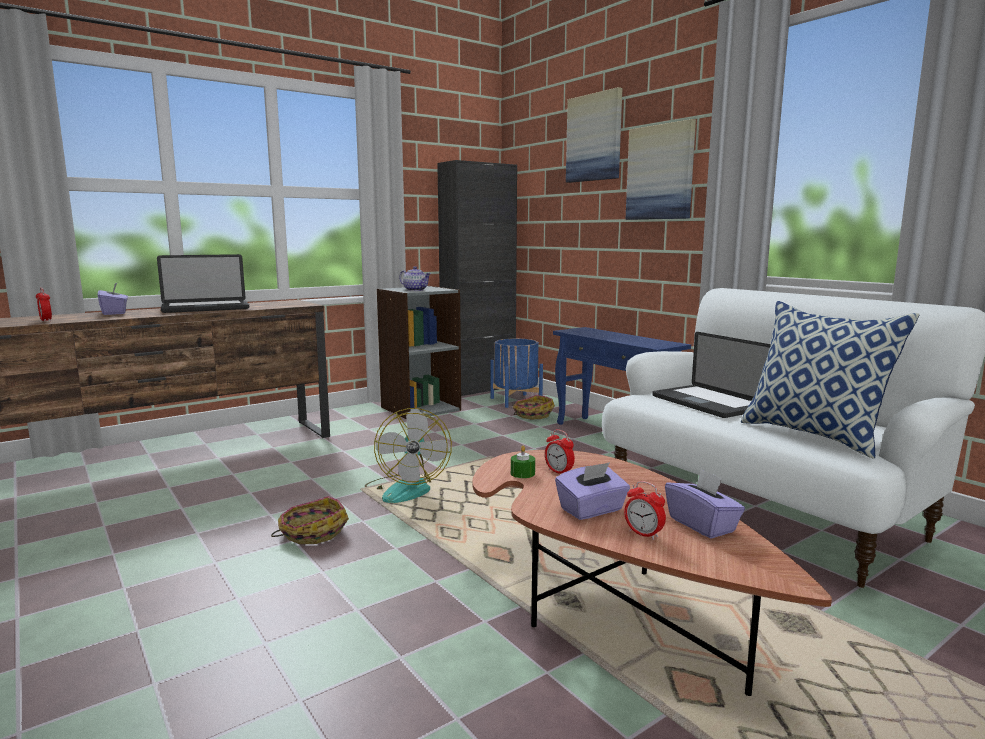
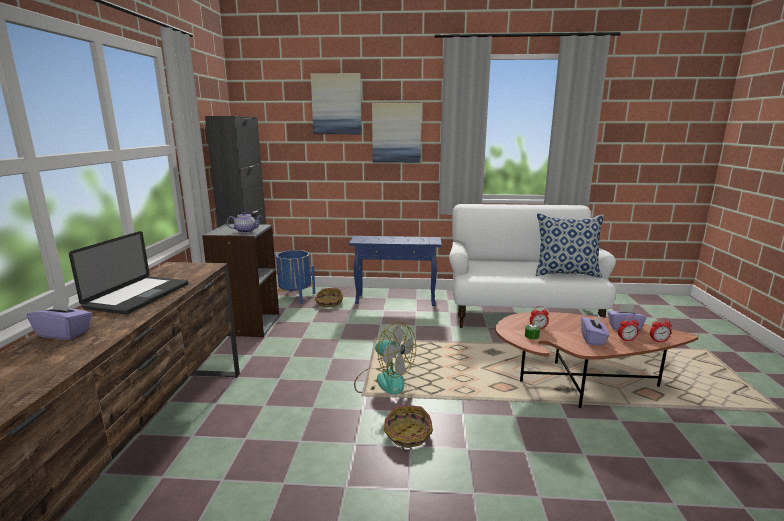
camera: 50 degrees left, 5 degrees up
alarm clock [36,288,52,322] -> alarm clock moved to [650,318,672,342]
laptop [652,332,771,418] -> none

